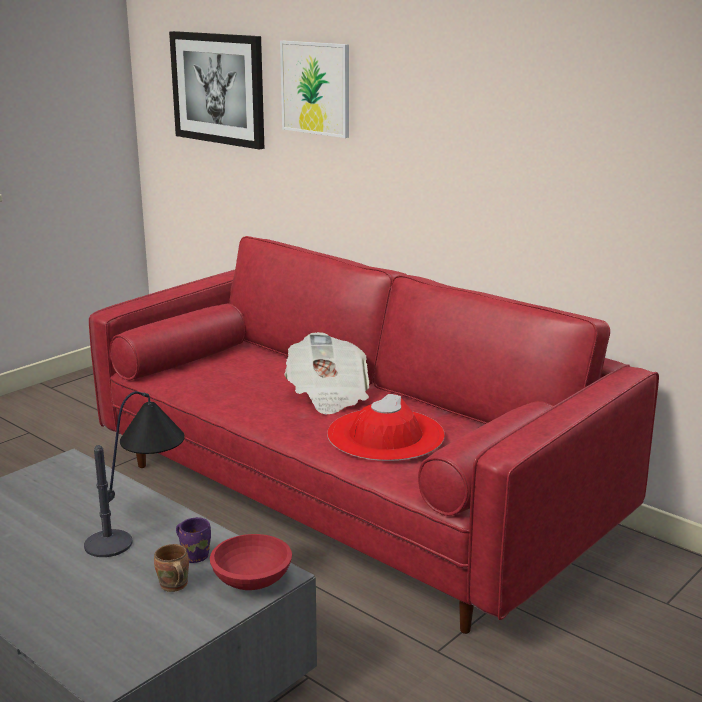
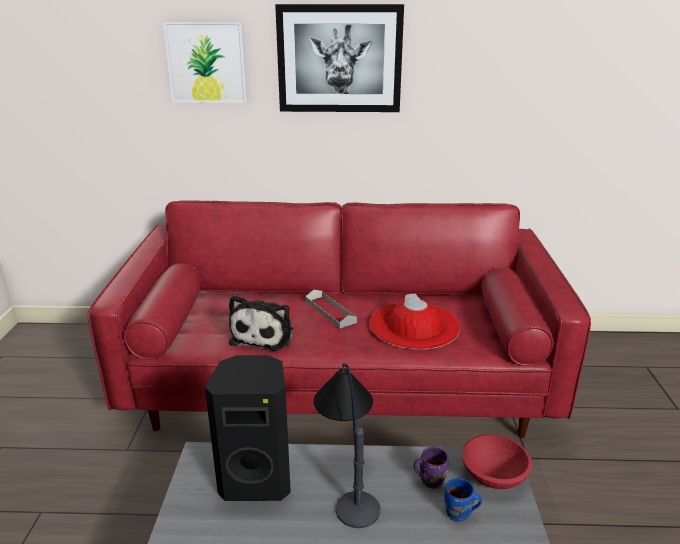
camera: 40 degrees left, 5 degrees up
brown mug [154,544,189,592] -> blue mug [444,478,482,521]
picture [169,31,265,150] -> picture moved to [275,4,404,112]
newspaper [285,332,369,415] -> grey tray [306,290,357,328]
none -> black speaker [205,355,291,501]
none -> plush toy [229,295,293,351]

